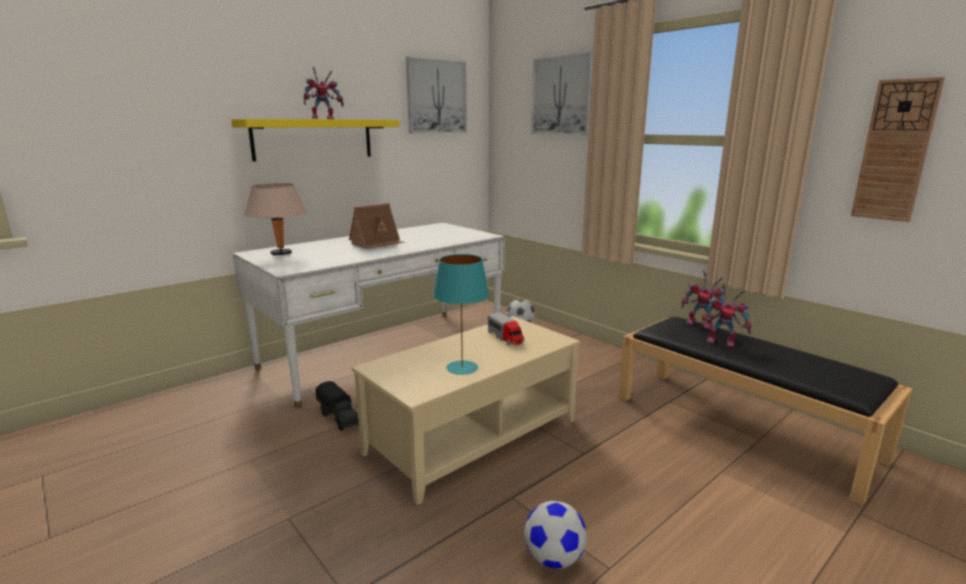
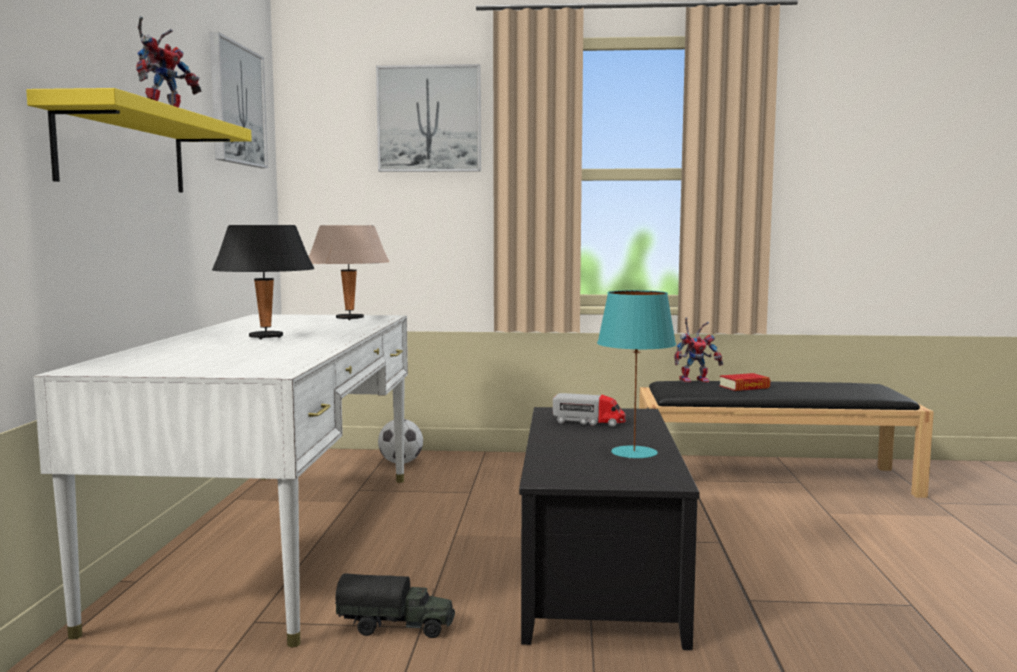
camera: 45 degrees left, 10 degrees down
beige table lamp [244,183,308,255] -> beige table lamp moved to [309,225,389,320]
toy house [349,203,405,249] -> black table lamp [212,225,314,339]
beige coffee table [351,316,580,505] -> black coffee table [519,407,700,650]
football [524,501,587,569] -> none
toy robot [701,283,751,347] -> book [719,373,770,391]
wall clock [851,77,945,222] -> none

